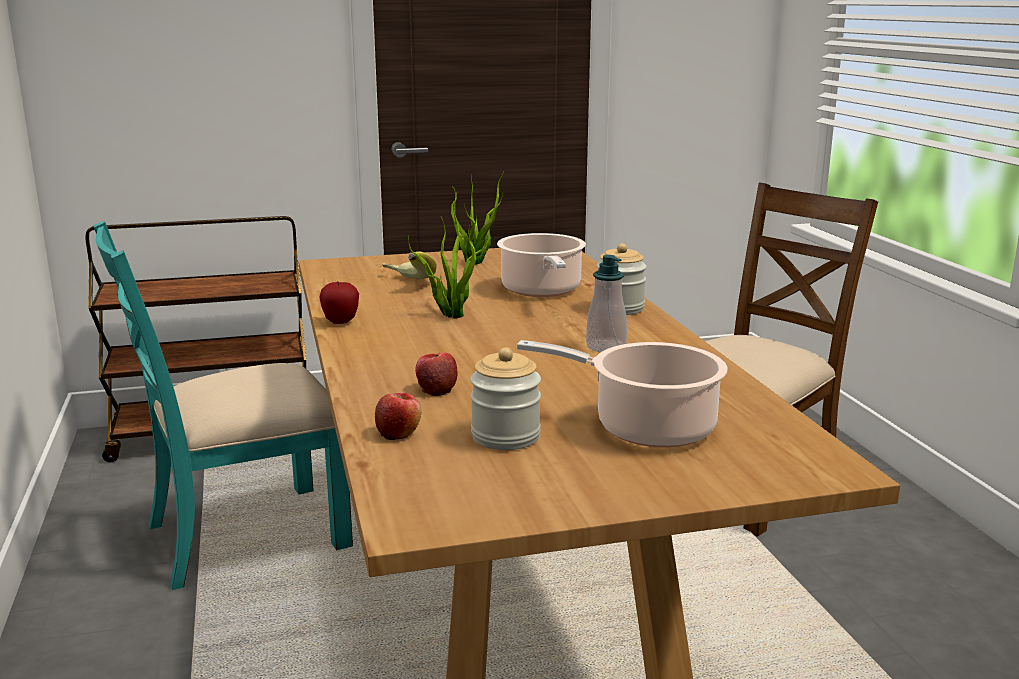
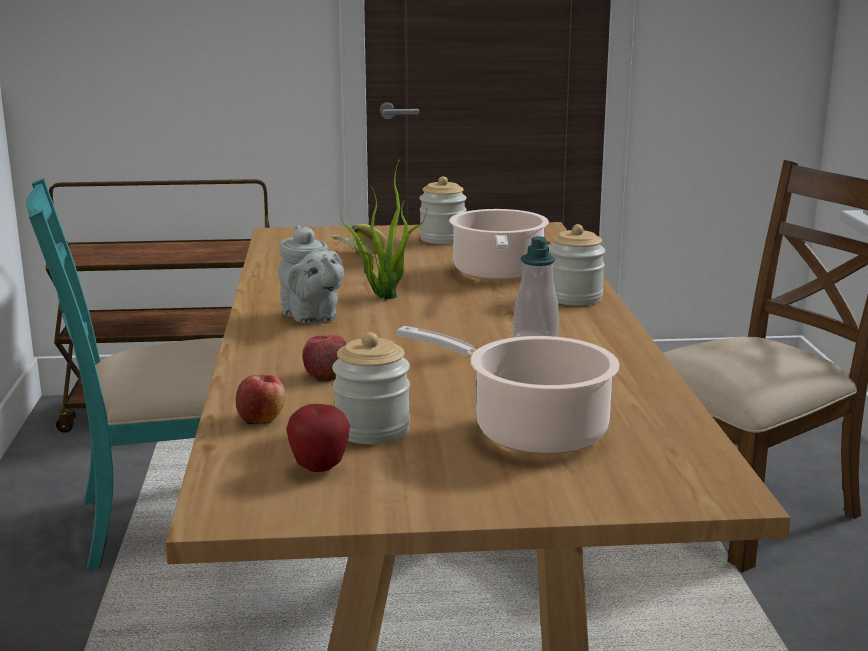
camera: 10 degrees right, 0 degrees up
apple [319,281,359,324] -> apple moved to [286,404,350,472]
potted plant [451,172,504,264] -> jar [419,176,467,244]
none -> grey teapot [278,225,344,323]

